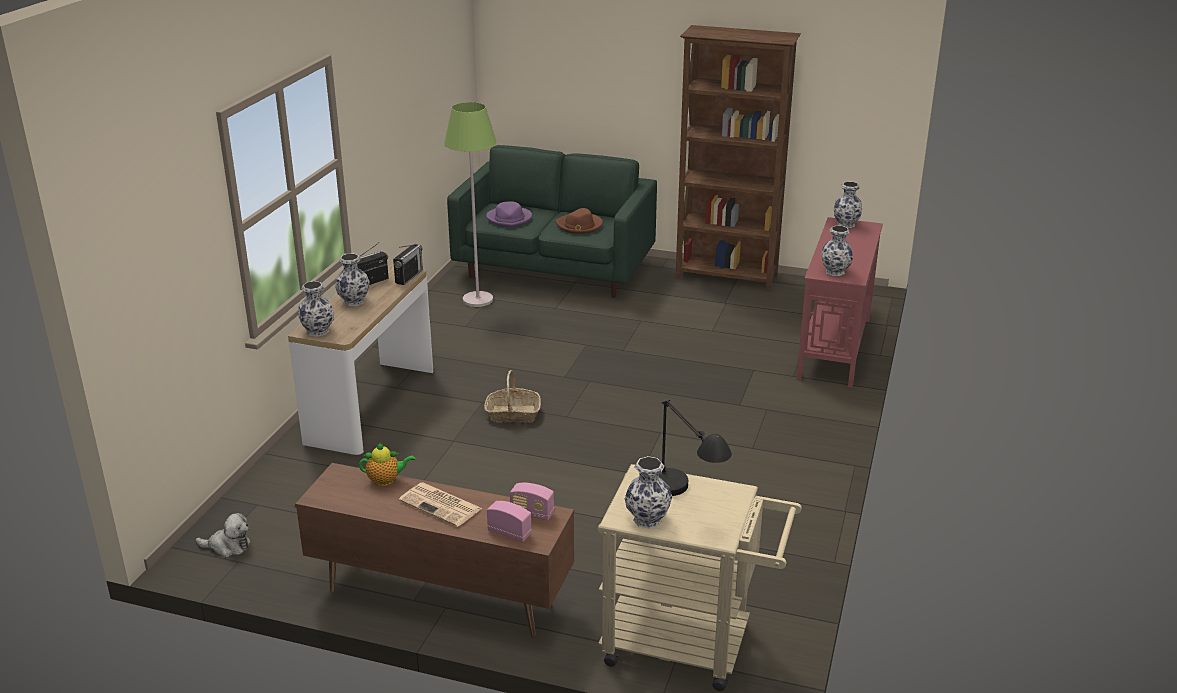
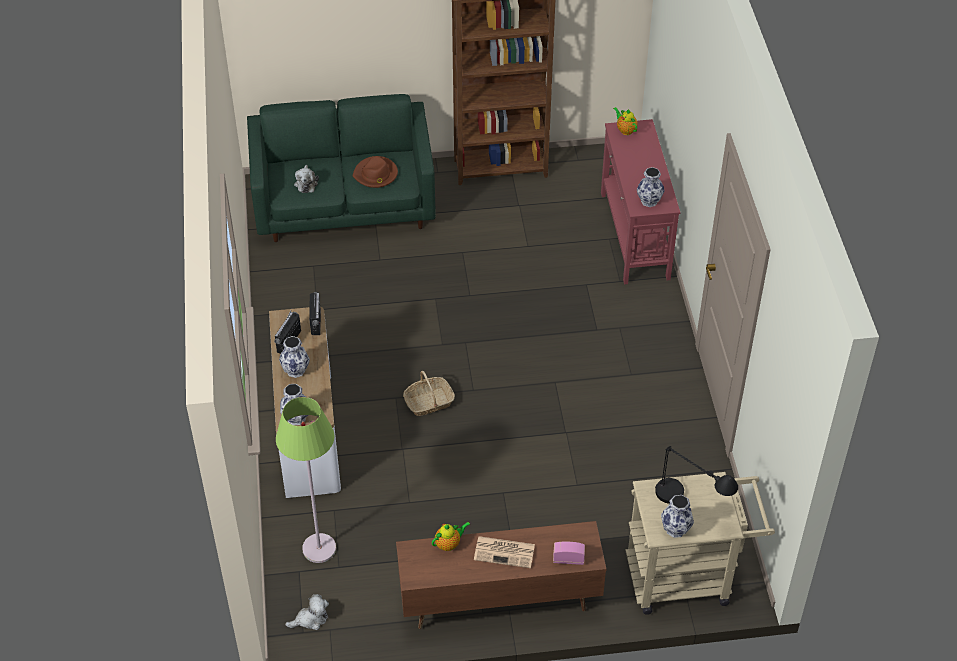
camera: 25 degrees left, 20 degrees up
green floor lamp [444,102,497,307] -> green floor lamp moved to [276,397,336,563]
purple hat [487,201,532,227] -> plush toy [294,165,319,193]
radio [510,483,554,520] -> none
vase [834,181,862,228] -> teapot [613,107,638,135]

